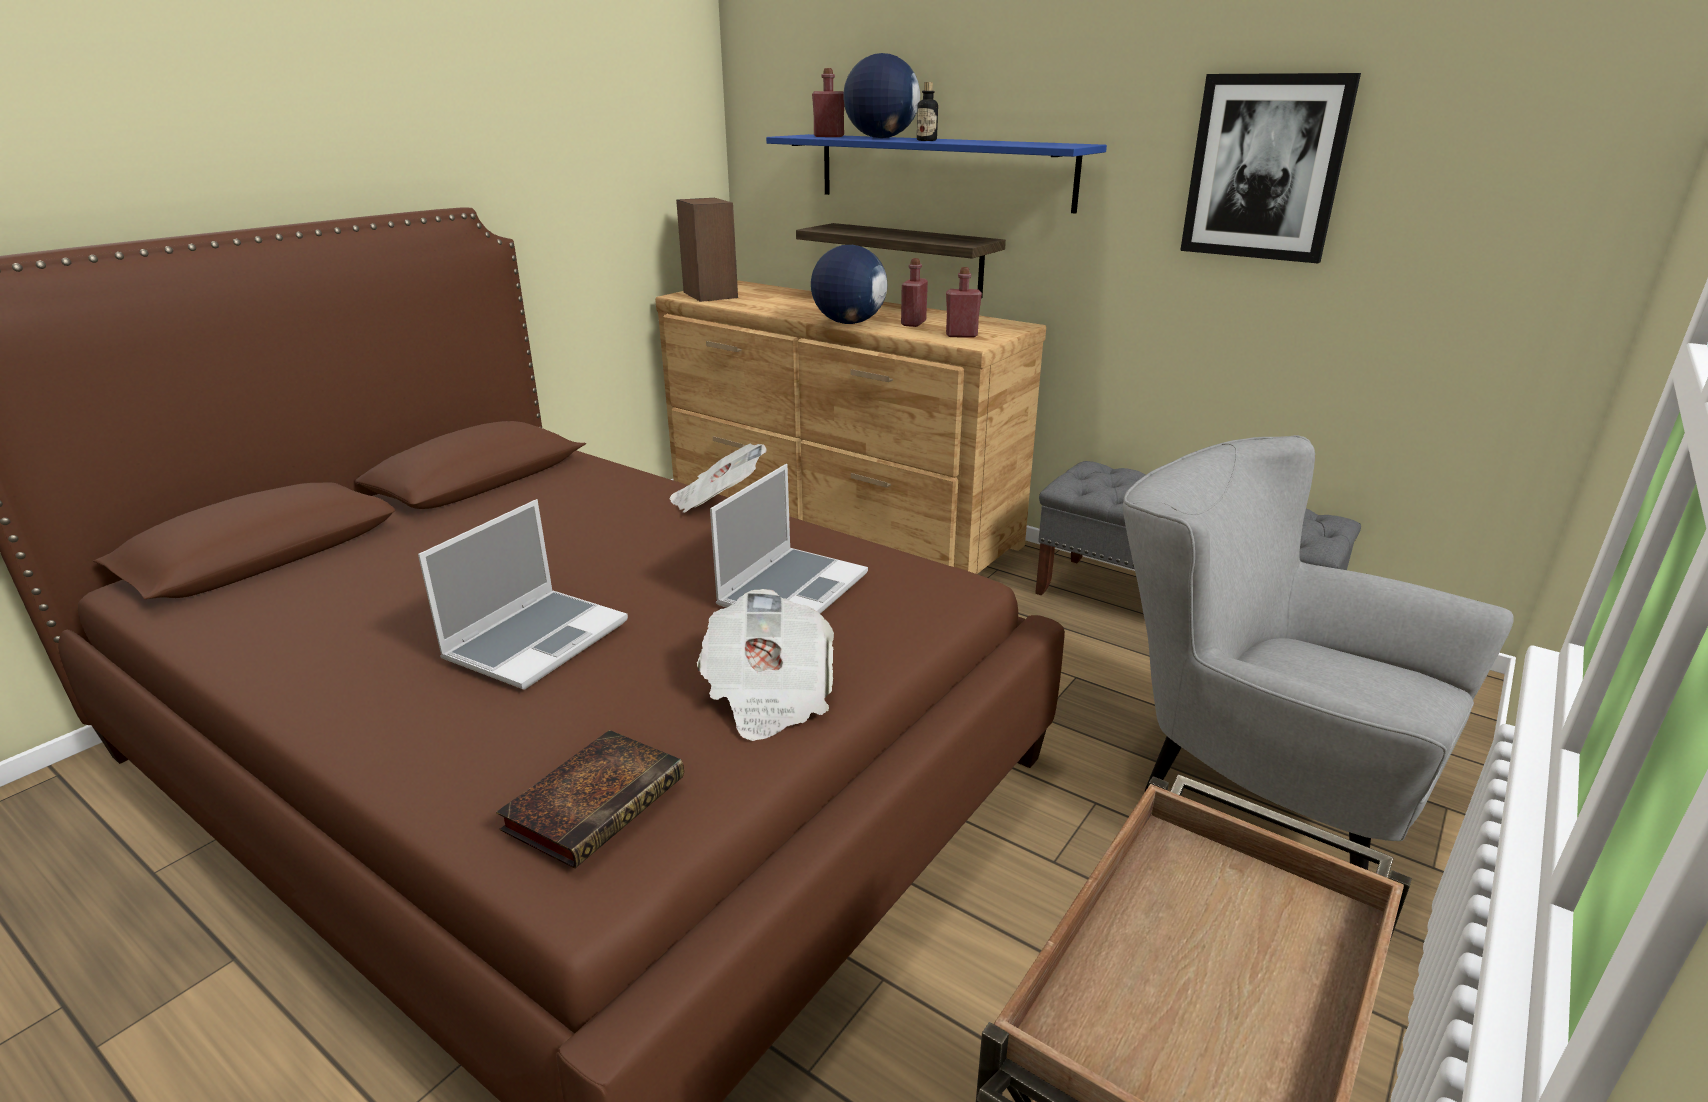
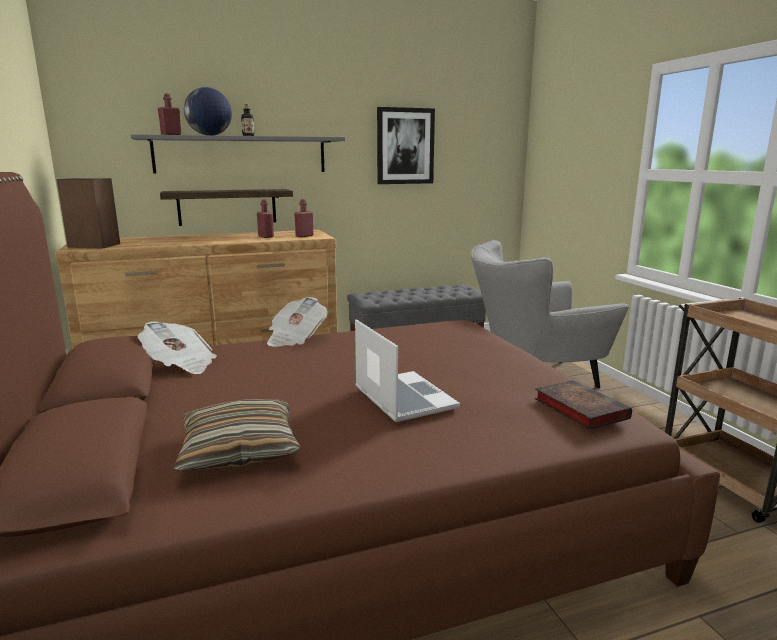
camera: 55 degrees left, 10 degrees down
newspaper [697,589,834,741] -> newspaper moved to [138,321,217,374]
laptop [710,464,868,614] -> none
blue shelf [766,134,1107,214] -> grey shelf [131,134,345,173]
globe [811,245,887,324] -> none
none -> pillow [174,399,301,471]

